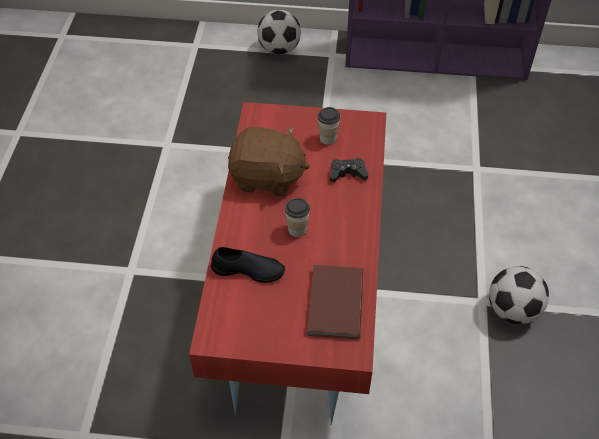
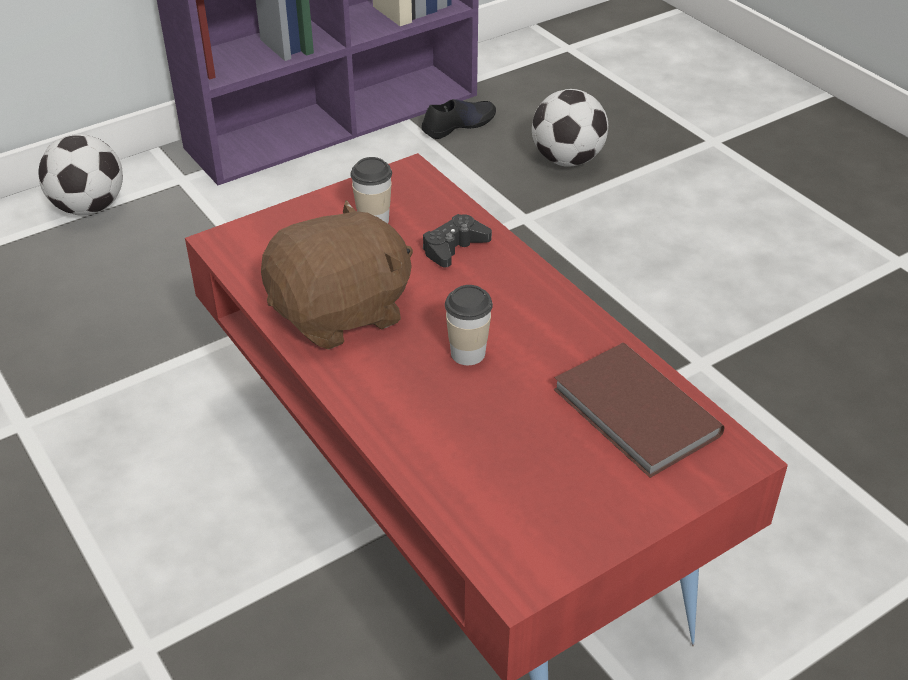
camera: 40 degrees left, 10 degrees down
black shoe [211,247,285,283] -> black shoe moved to [422,99,496,139]
football [489,266,549,324] -> football moved to [532,89,608,167]

